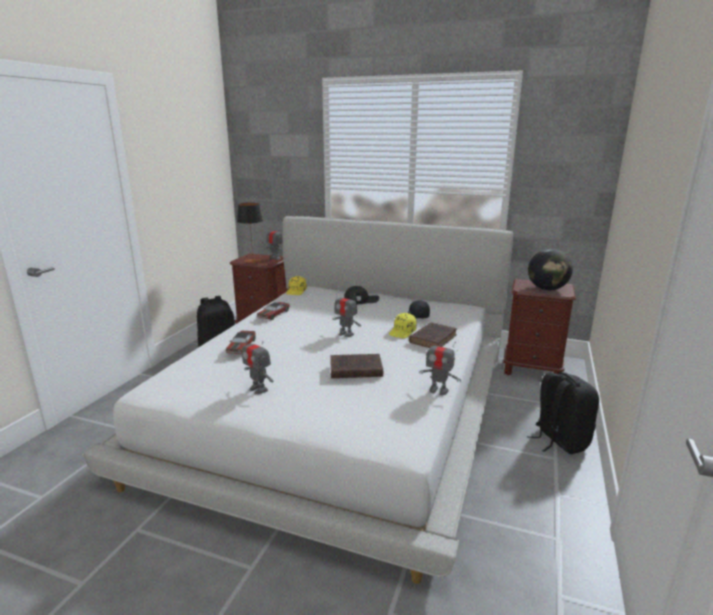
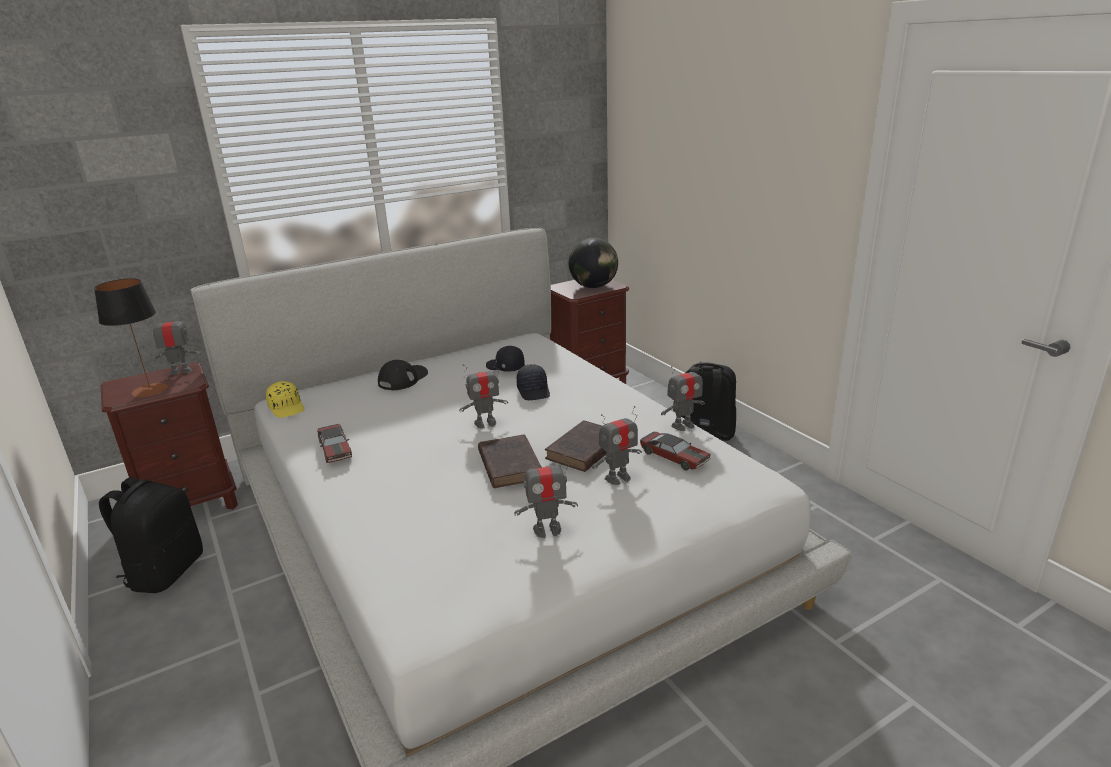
camera: 50 degrees left, 5 degrees up
toy car [226,331,256,354] -> toy car moved to [640,432,711,470]
yellow cap [389,313,417,338] -> black cap [516,364,550,400]
brown book [409,322,457,348] -> brown book moved to [478,434,542,488]
none -> toy robot [592,406,642,485]

